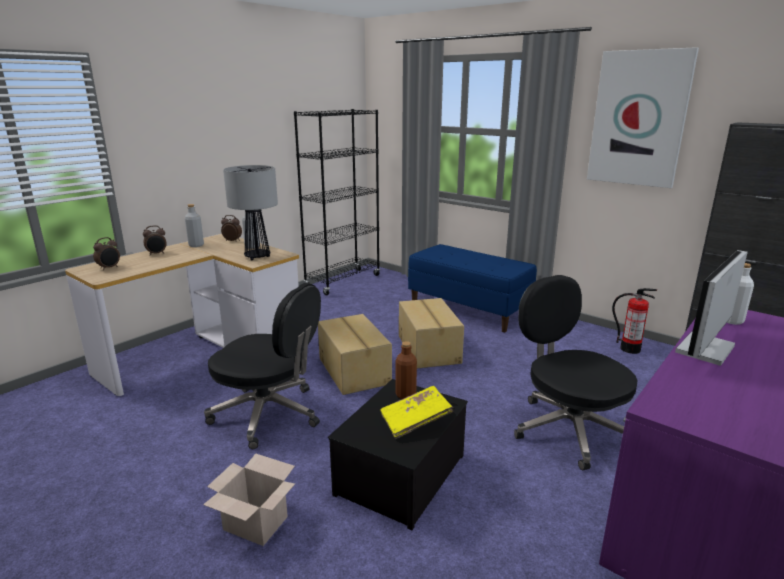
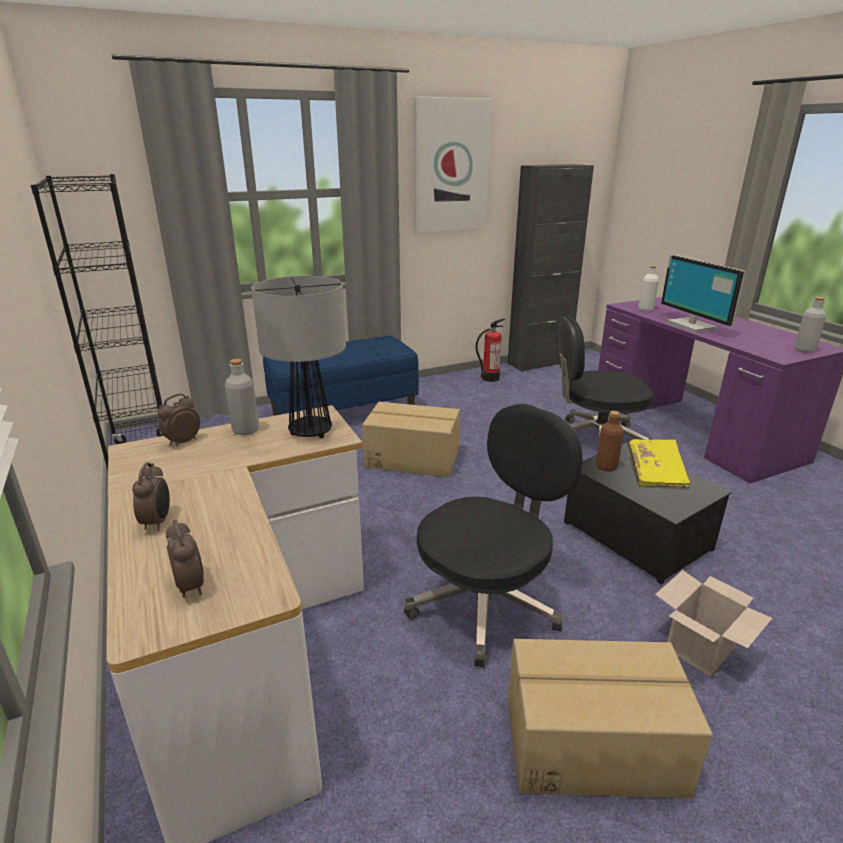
camera: 65 degrees left, 5 degrees up
grey bottle [185,204,204,247] -> grey bottle moved to [794,297,826,353]
cardboard box [318,314,392,395] -> cardboard box moved to [508,639,713,799]

